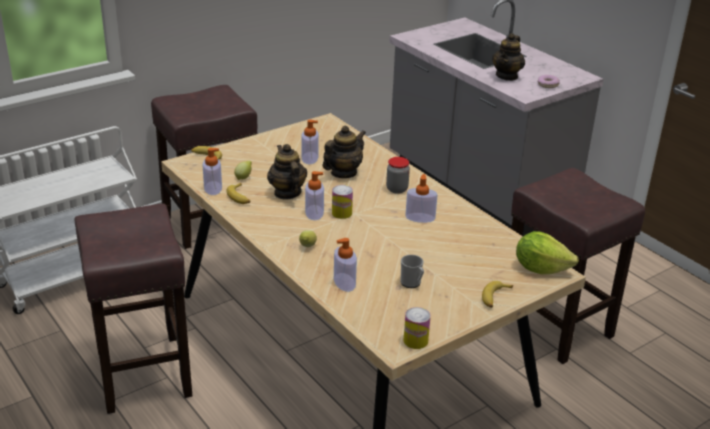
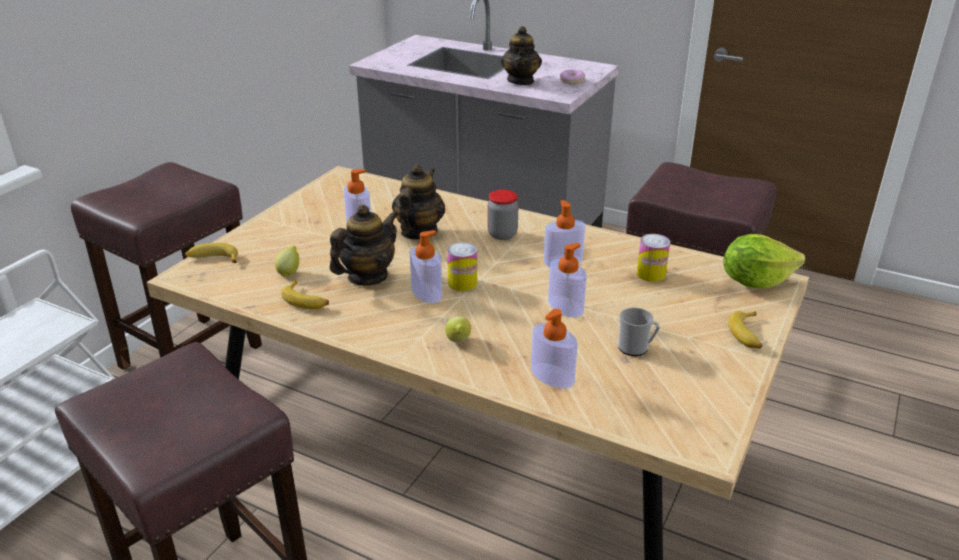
camera: 25 degrees left, 0 degrees up
soap dispenser [203,148,222,195] -> soap dispenser moved to [548,243,587,318]
teapot [267,144,307,199] -> teapot turned 90 degrees clockwise [330,204,399,286]
can [403,307,431,349] -> can moved to [637,234,670,282]

